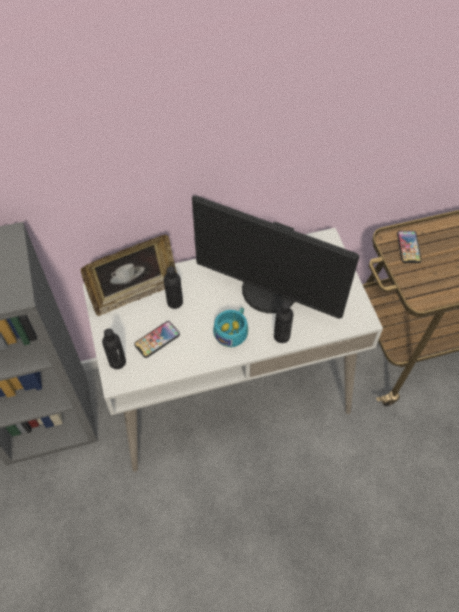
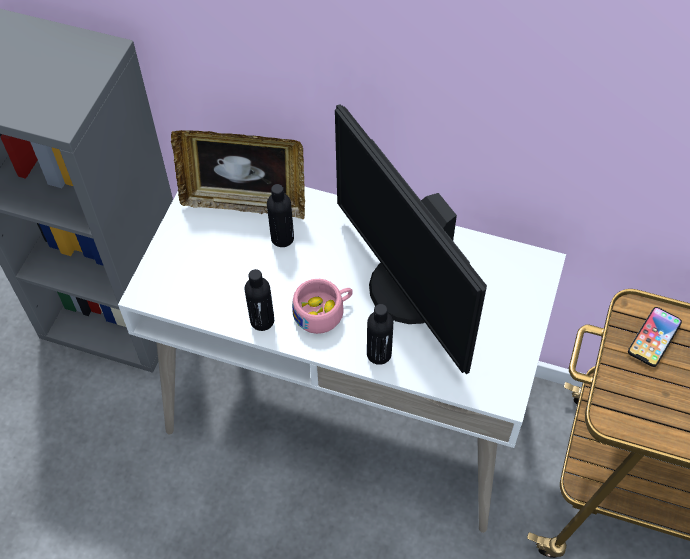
camera: 35 degrees right, 0 degrees up
black bottle [102,328,126,369] -> black bottle moved to [245,269,274,331]
phone [134,321,180,358] -> none
turquoise cup [213,308,248,347] -> pink cup [292,279,353,334]

